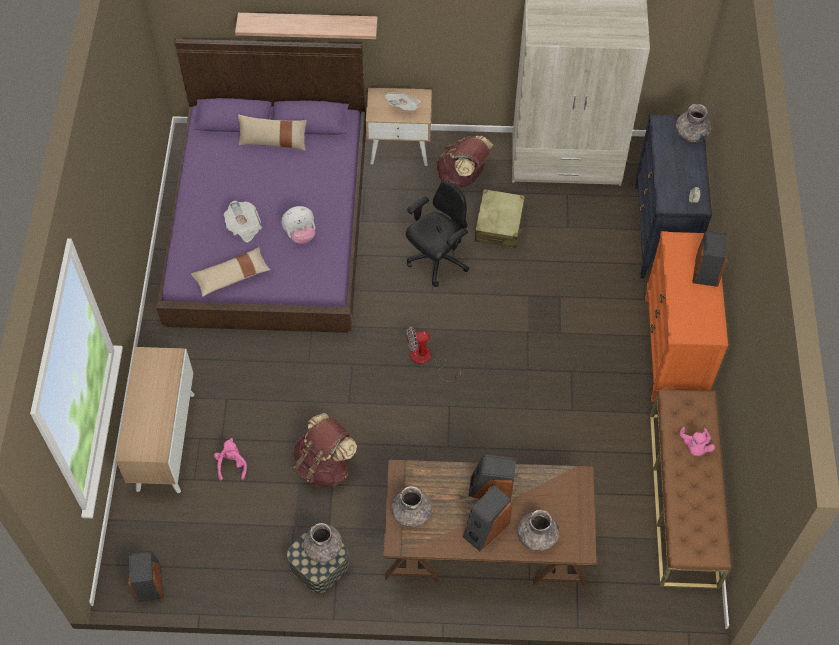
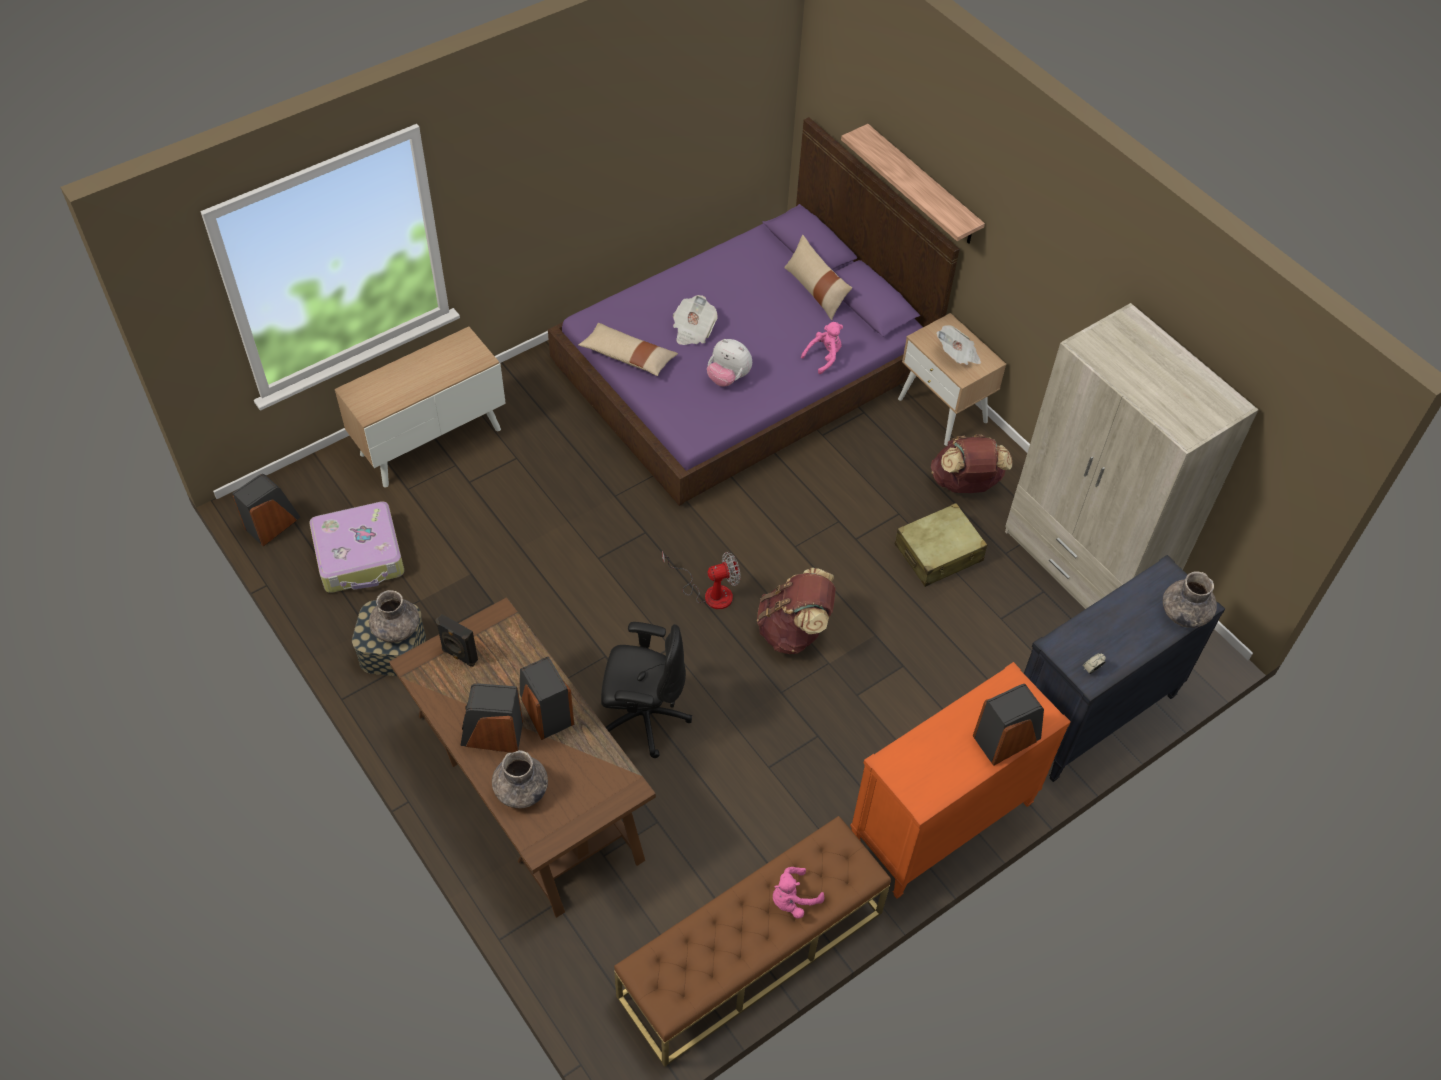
camera: 50 degrees right, 5 degrees down
pink plush toy [214,438,247,481] -> pink plush toy moved to [801,322,843,374]
brown backpack [293,413,357,487] -> brown backpack moved to [757,568,836,654]
grey vase [392,486,432,528] -> black speaker [436,614,478,667]
black office chair [406,181,469,287] -> black office chair moved to [601,622,692,758]
fan [406,326,461,382] -> fan turned 120 degrees clockwise [662,551,741,609]
none -> suitcase [309,501,404,593]

